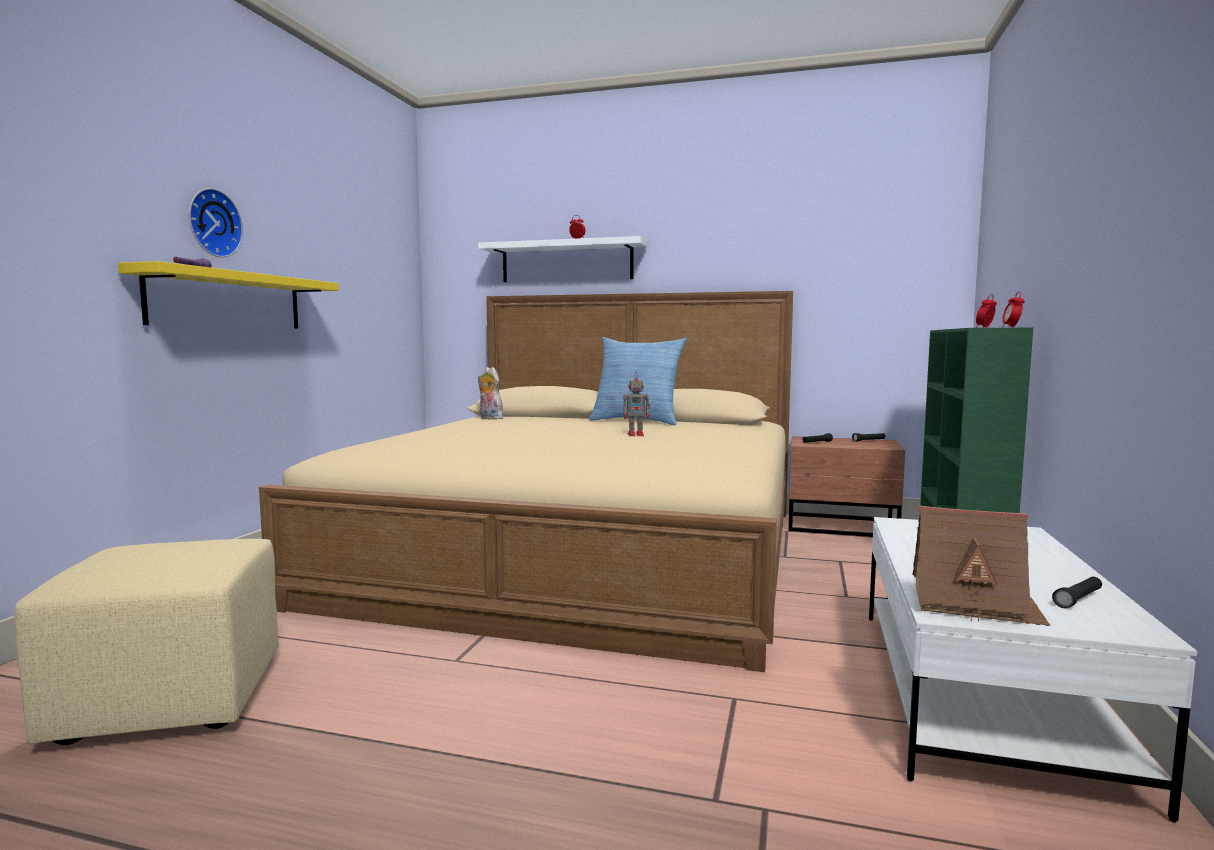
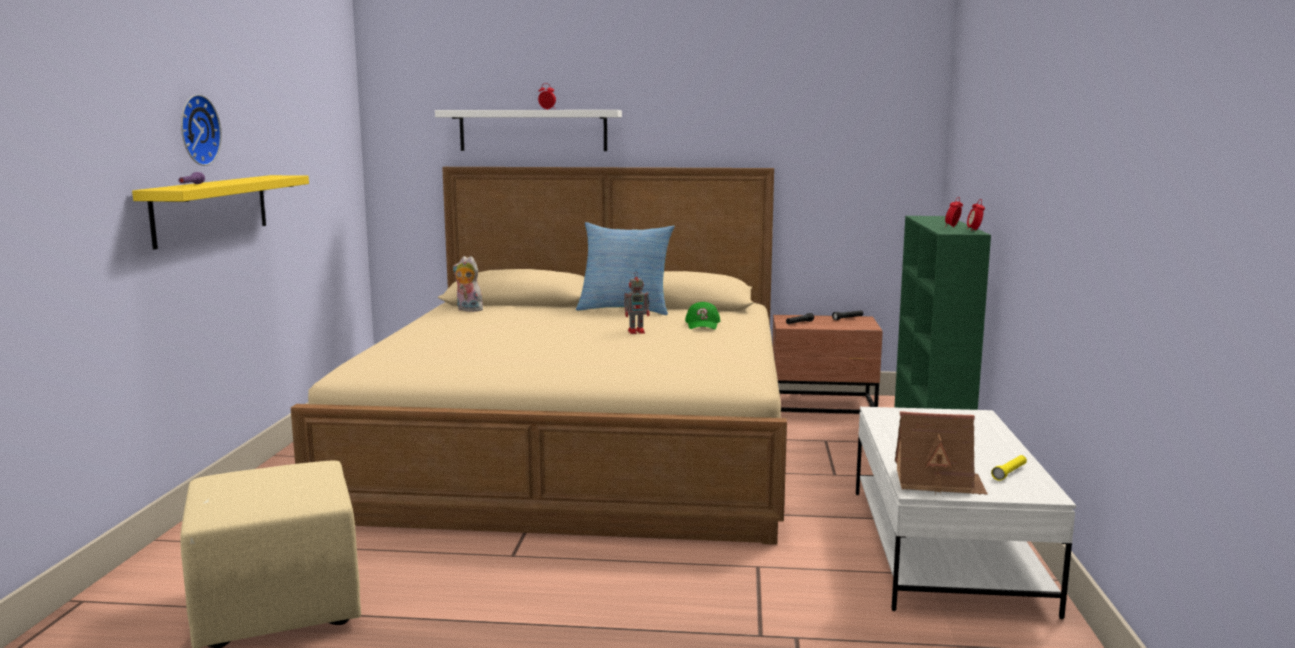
camera: 10 degrees left, 5 degrees up
black flashlight [1052,577,1102,608] -> yellow flashlight [991,455,1027,481]
none -> green cap [685,302,720,329]

